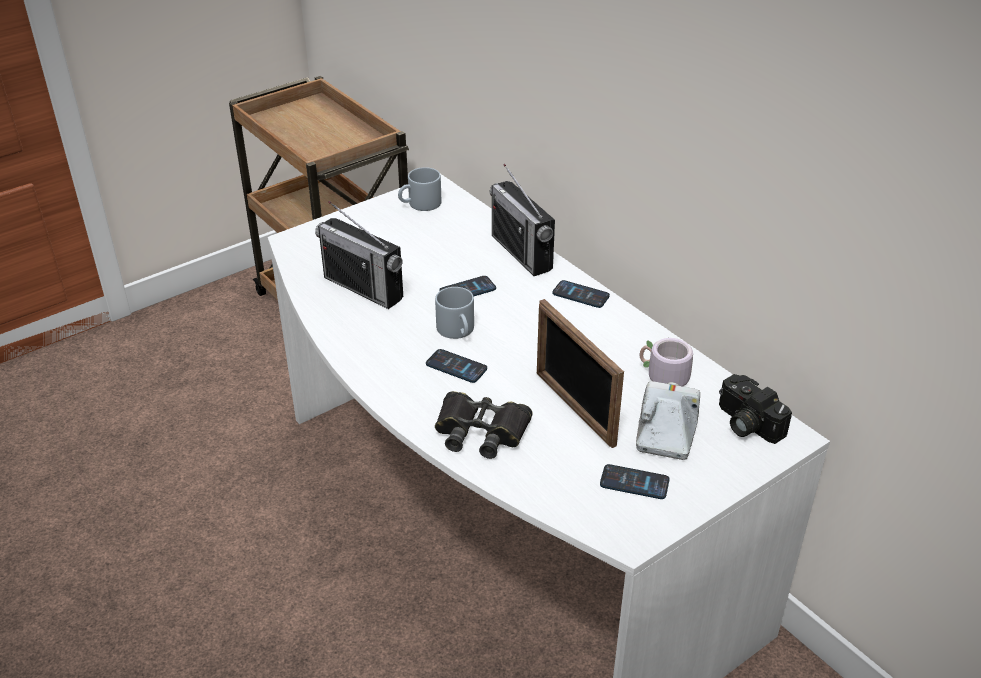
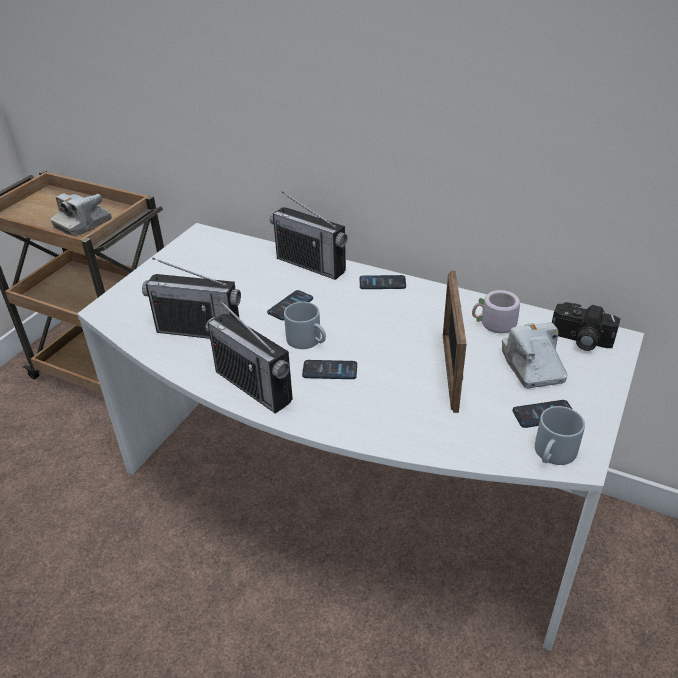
camera: 25 degrees left, 0 degrees up
grey mug [398,167,441,211] -> grey mug moved to [535,406,585,465]
black binoculars [435,391,533,459] -> none
picture frame [537,299,624,448] -> picture frame turned 60 degrees clockwise [443,271,467,413]
none -> camera [51,193,112,237]
none -> radio [206,298,293,414]

